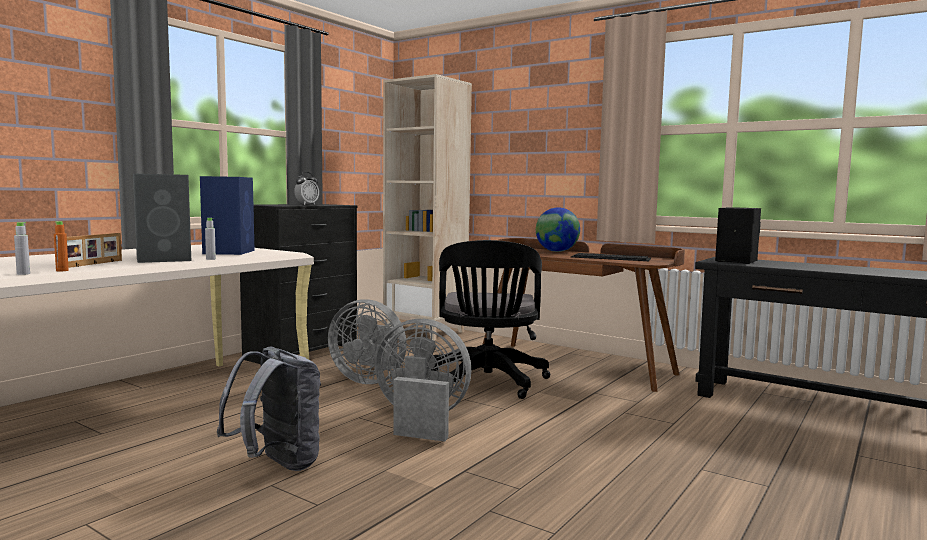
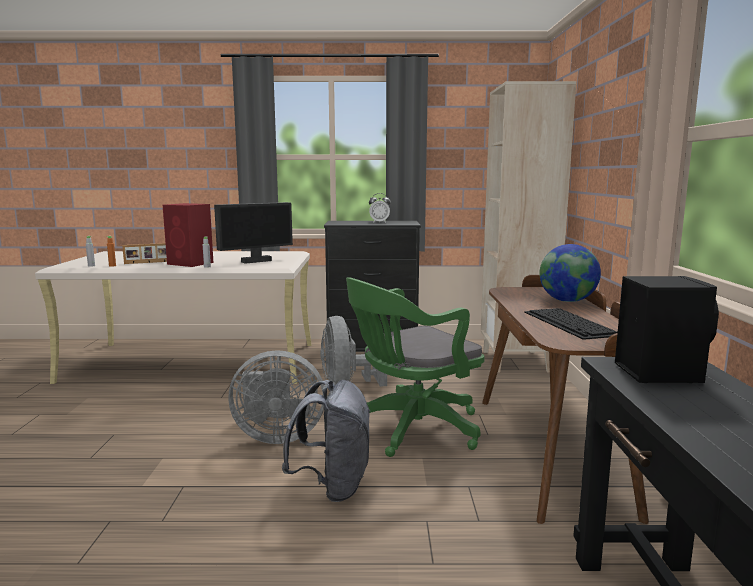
camera: 55 degrees right, 5 degrees up
grey speaker [133,174,191,263] -> red speaker [163,203,213,267]
blue speaker [200,176,255,255] -> monitor [214,202,293,264]
grey backpack [217,346,321,471] -> grey backpack moved to [282,380,370,502]
grey fan [375,319,471,441] -> grey fan turned 105 degrees clockwise [228,350,324,444]
black office chair [431,240,551,399] -> green office chair [346,278,484,457]

